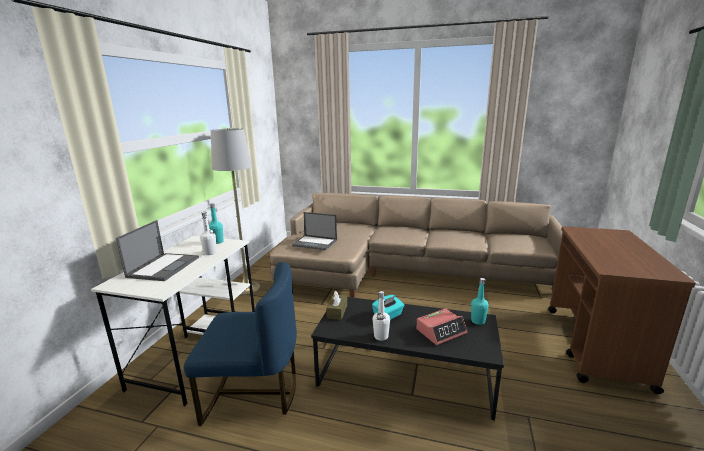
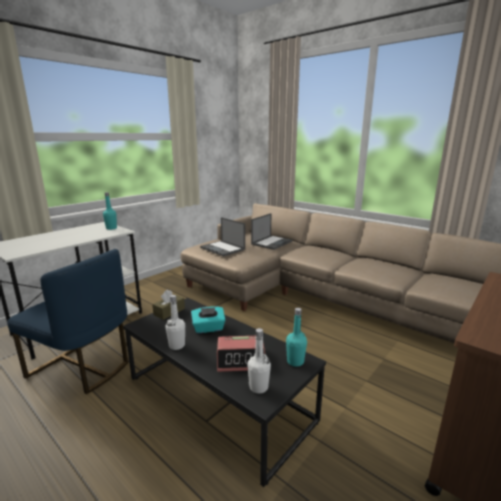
camera: 25 degrees right, 0 degrees up
laptop [116,220,199,281] -> laptop moved to [251,213,293,250]
white bottle [200,212,217,255] -> white bottle moved to [247,328,271,394]
grey floor lamp [211,128,261,295] -> none

